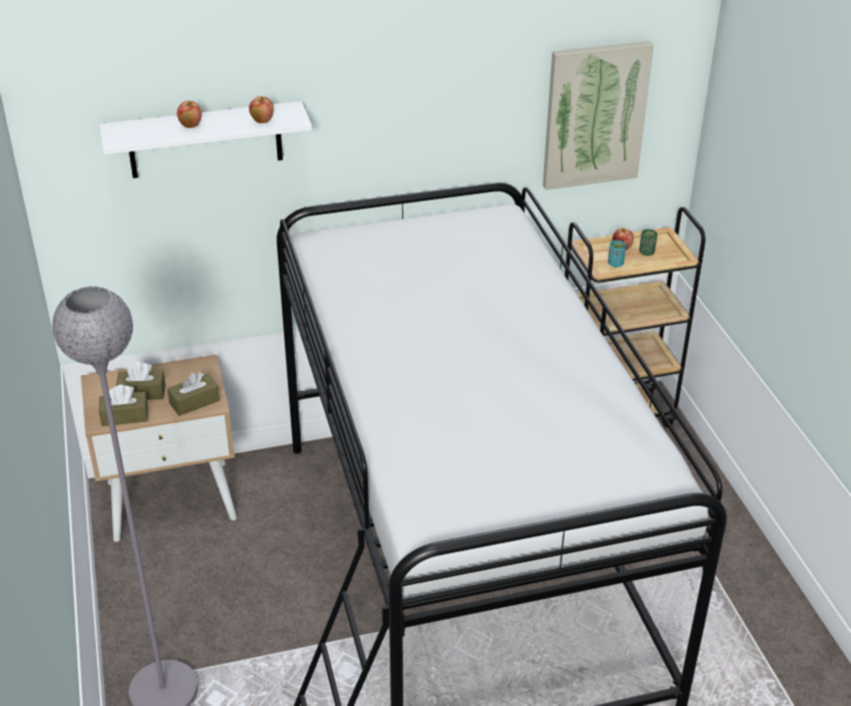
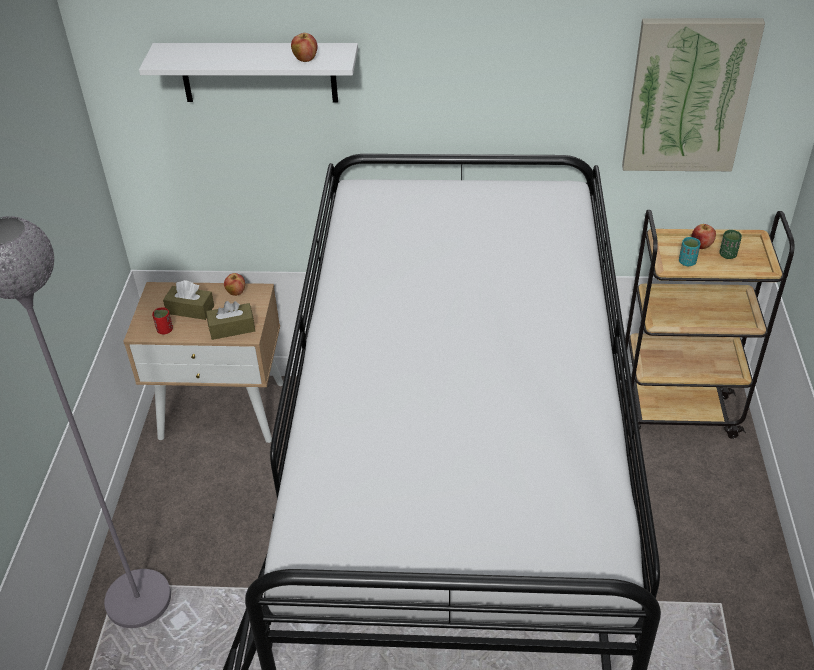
camera: 20 degrees right, 5 degrees up
brown tissue box [99,385,148,426] -> red cup [152,307,173,334]
apple [177,101,202,128] -> apple moved to [224,273,245,296]

